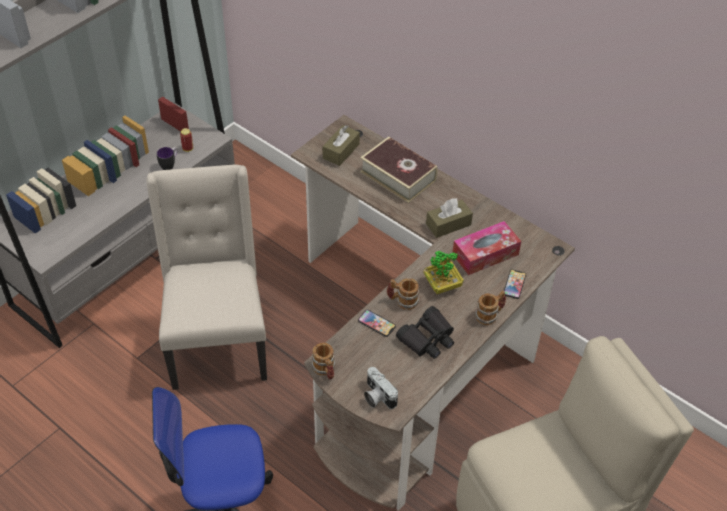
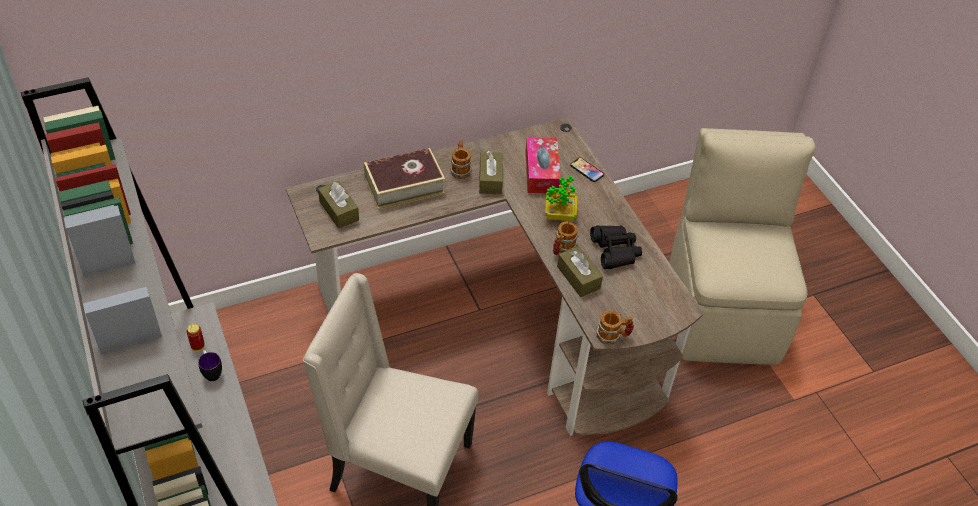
camera: 65 degrees left, 0 degrees up
phone [358,310,396,337] -> brown tissue box [557,246,603,297]
camera [364,367,398,409] -> none
mug [475,291,506,325] -> mug moved to [450,140,471,179]

